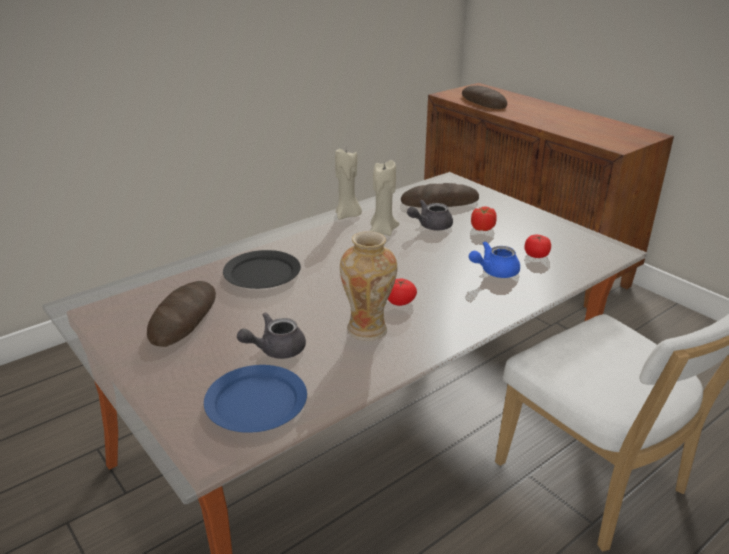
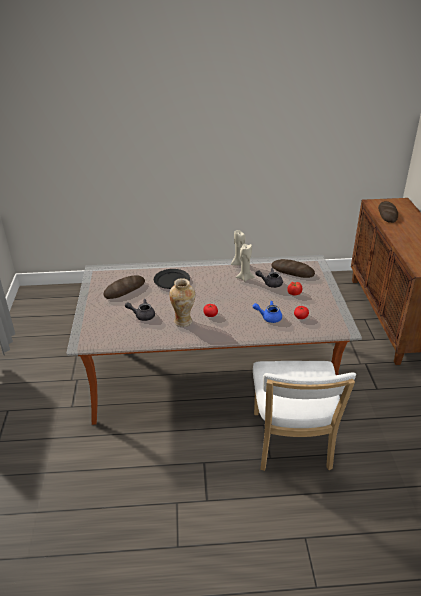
camera: 35 degrees right, 5 degrees up
blue plate [204,365,307,433] -> none

